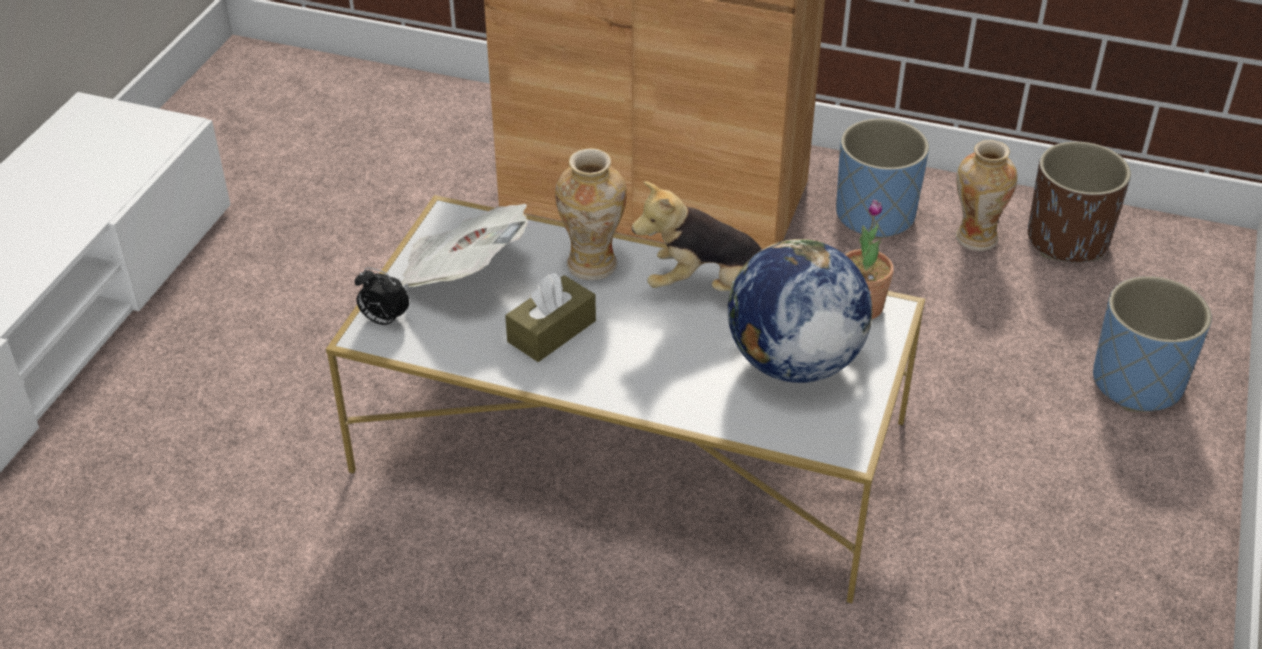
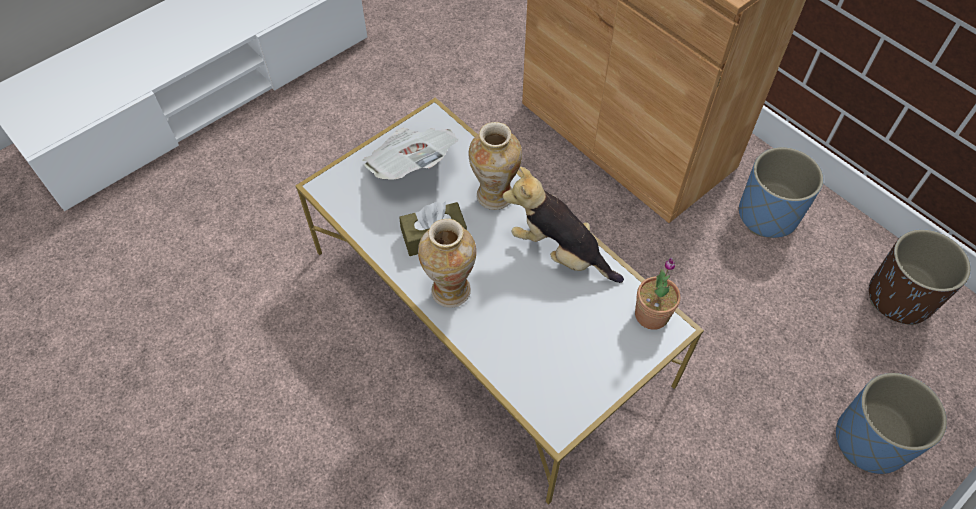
camera: 30 degrees right, 15 degrees up
alarm clock [355,268,409,327] -> none
globe [728,239,872,383] -> none
vase [956,140,1018,251] -> vase moved to [418,219,476,308]

